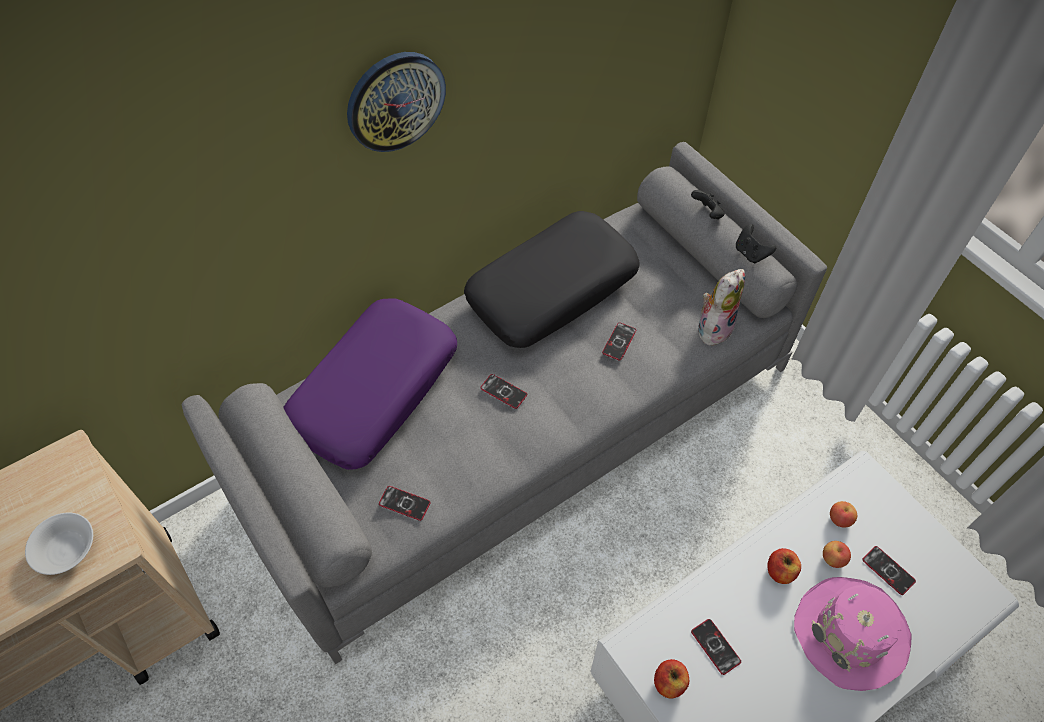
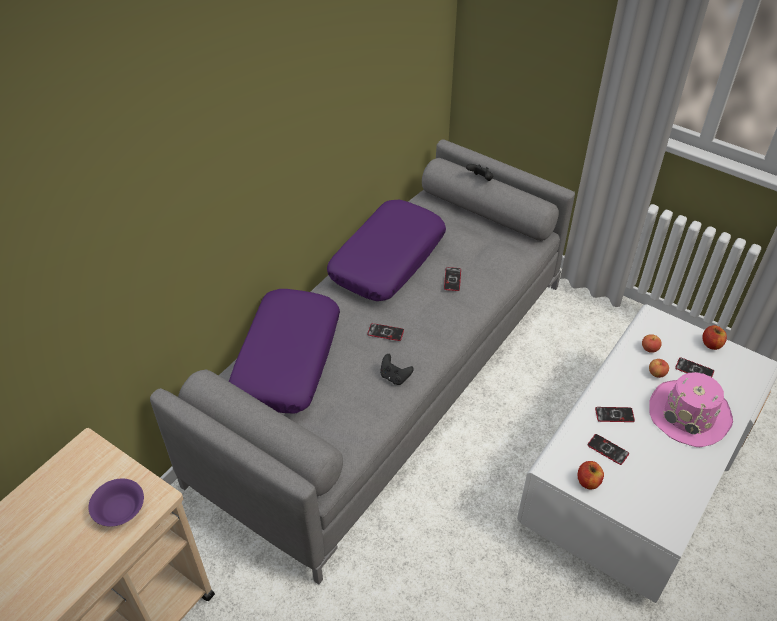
camera: 20 degrees left, 10 degrees down
white bowl [25,512,93,575] -> purple bowl [88,479,144,527]
wall clock [347,52,446,152] -> none
phone [379,486,431,521] -> phone moved to [595,407,635,422]
black pillow [464,211,640,348] -> purple pillow [327,200,446,301]
plush toy [698,269,745,346] -> none
black game controller [736,224,776,263] -> black game controller moved to [380,354,414,385]
apple [767,548,801,584] -> apple moved to [702,325,727,350]

